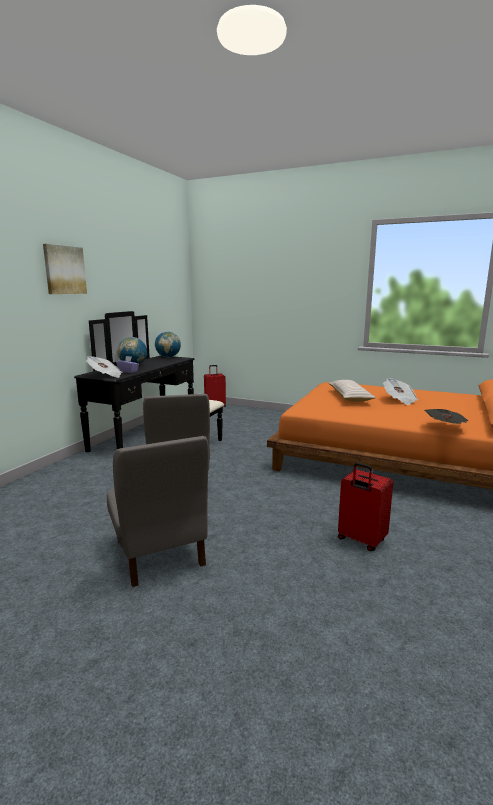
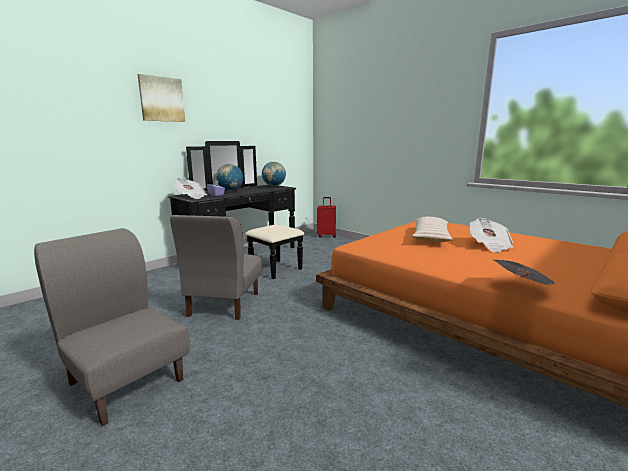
camera: 20 degrees right, 0 degrees up
grey chair [107,436,209,587] -> grey chair turned 135 degrees clockwise [34,228,190,426]
red suitcase [338,462,393,551] -> none

